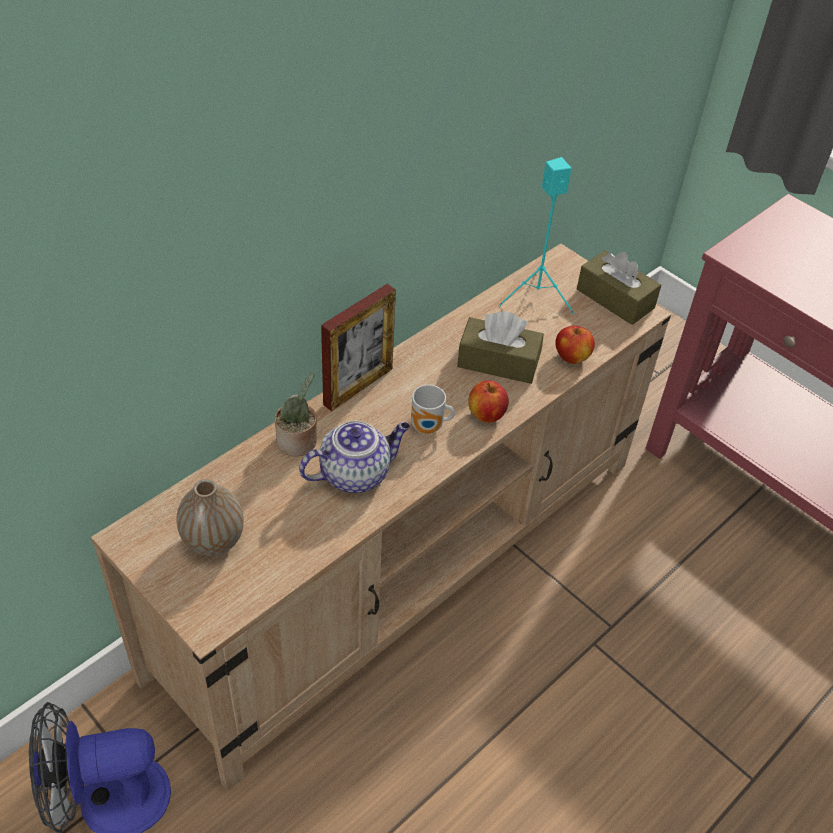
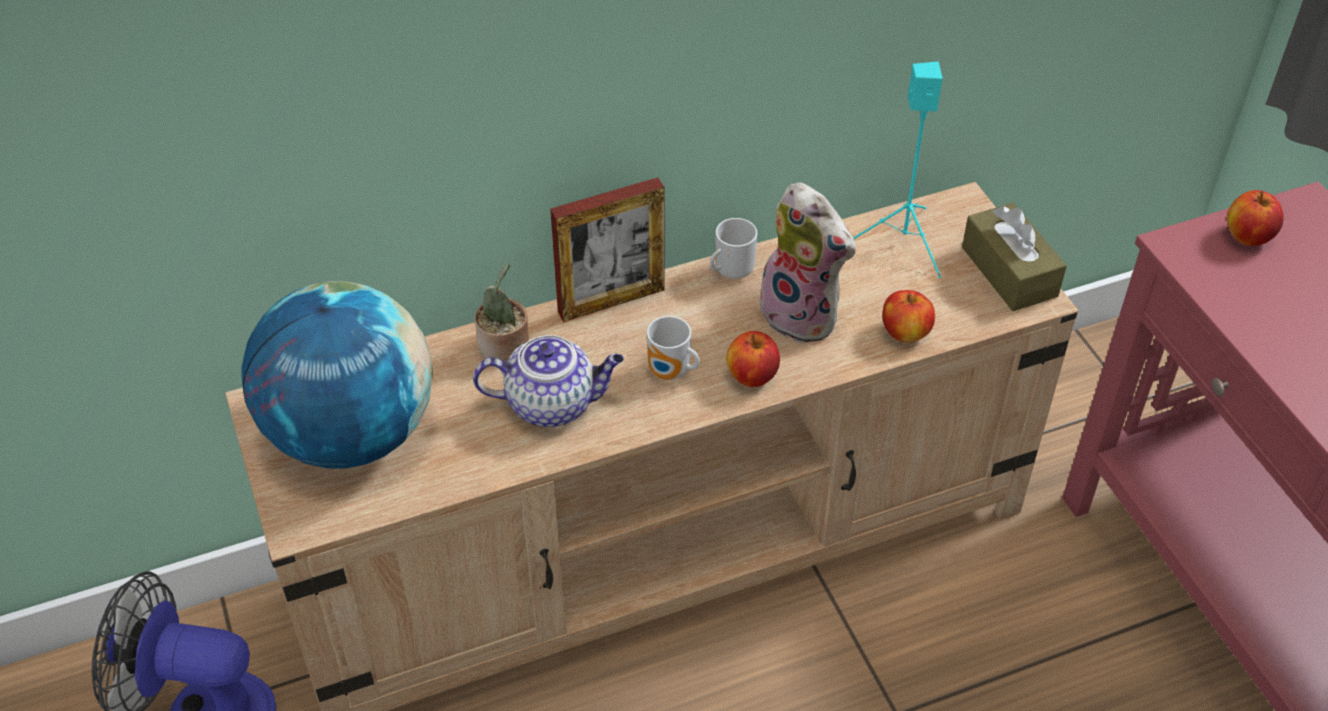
camera: 25 degrees right, 0 degrees up
vase [176,479,244,556] -> globe [241,281,433,468]
brown tissue box [457,311,544,384] -> plush toy [756,182,856,344]
none -> mug [710,218,757,279]
none -> apple [1227,190,1284,246]

